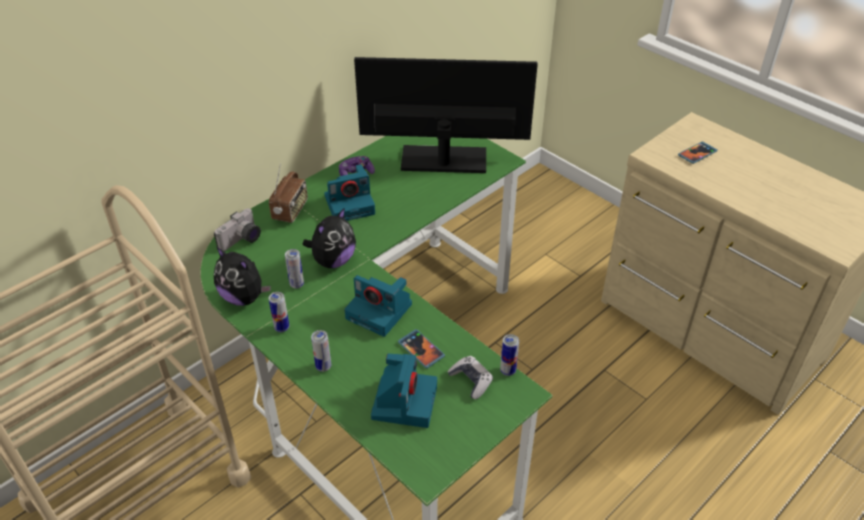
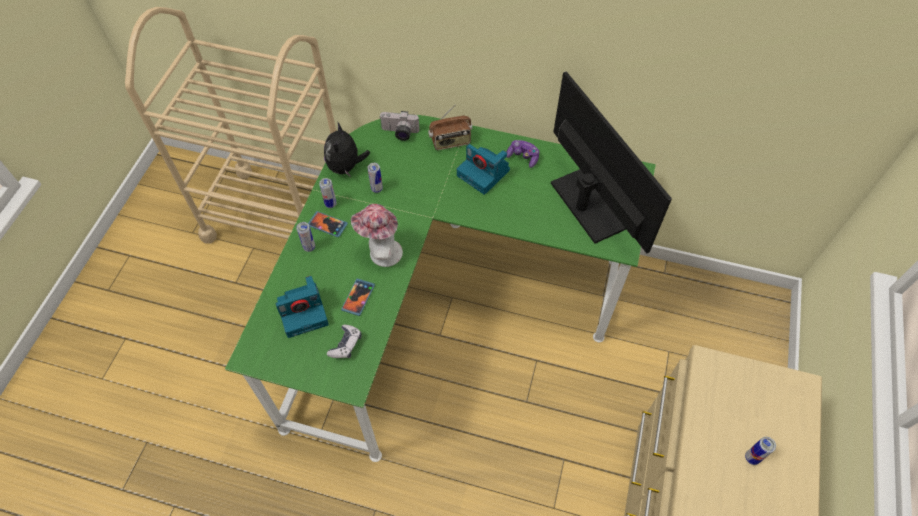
camera: 60 degrees right, 15 degrees up
plush toy [303,207,356,268] -> none
camera [344,275,412,337] -> hat [351,204,403,267]
can [500,334,519,376] -> can moved to [745,437,776,465]
phone [678,141,718,164] -> phone moved to [308,211,348,237]

